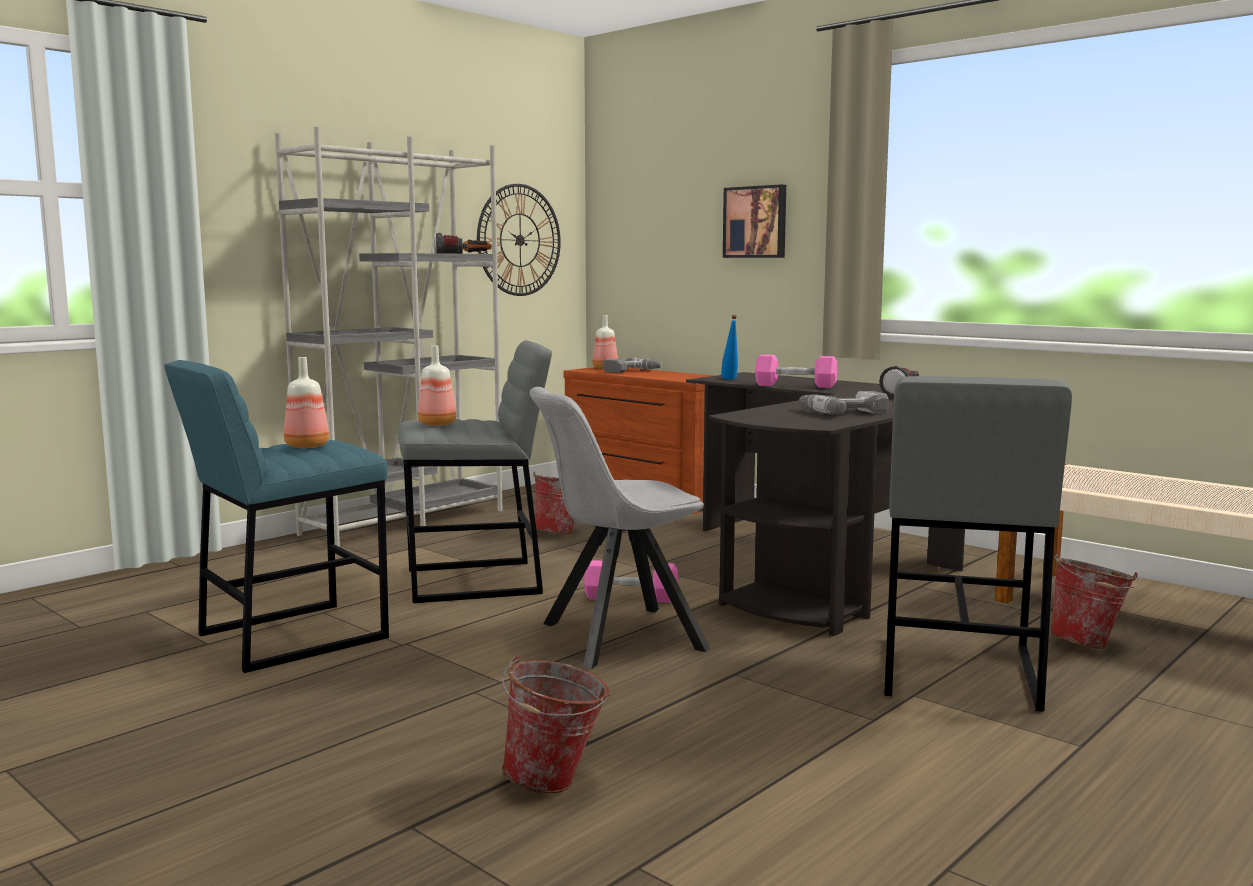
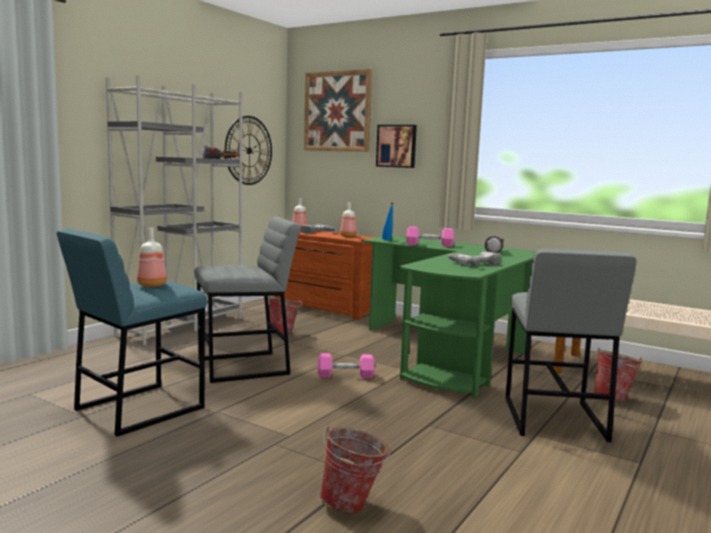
camera: 10 degrees left, 0 degrees up
bottle [418,346,456,426] -> bottle moved to [340,202,357,237]
grey chair [530,387,710,669] -> none
black desk [686,372,965,636] -> green desk [361,236,536,398]
none -> picture [304,69,372,152]

